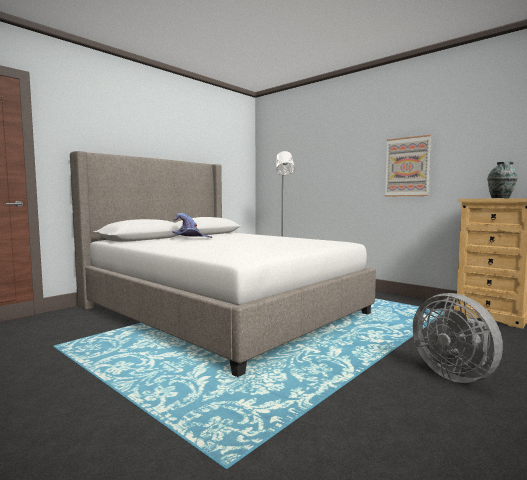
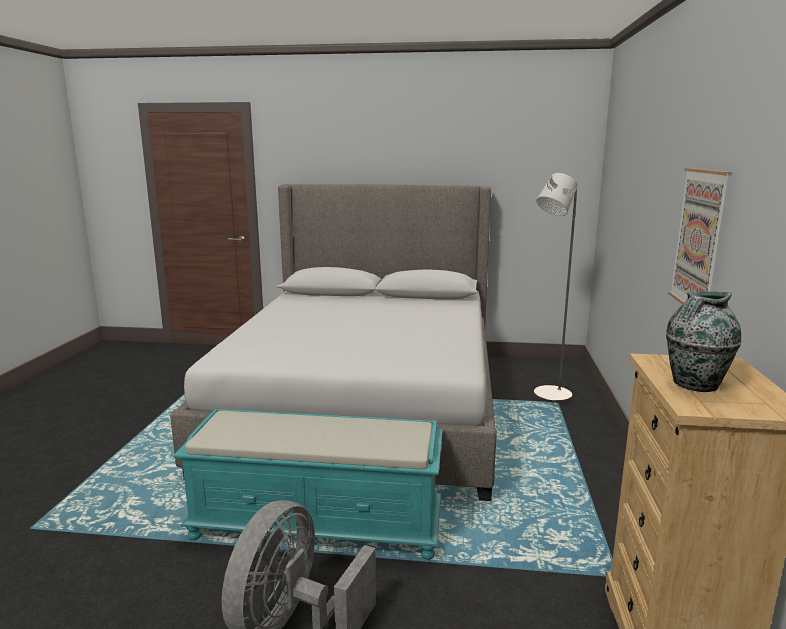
camera: 55 degrees right, 10 degrees up
purple hat [172,213,212,238] -> none
none -> turquoise bench [173,409,443,560]

